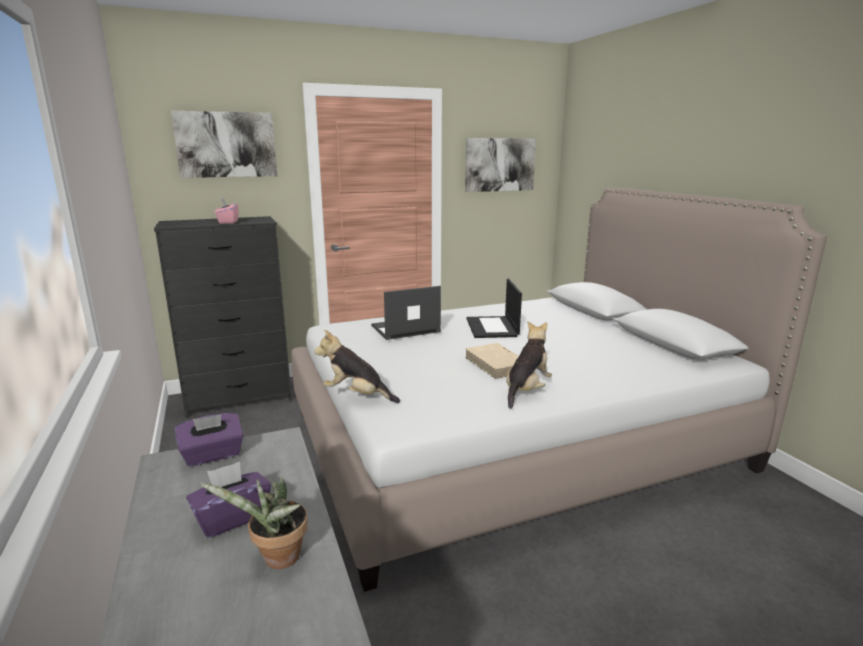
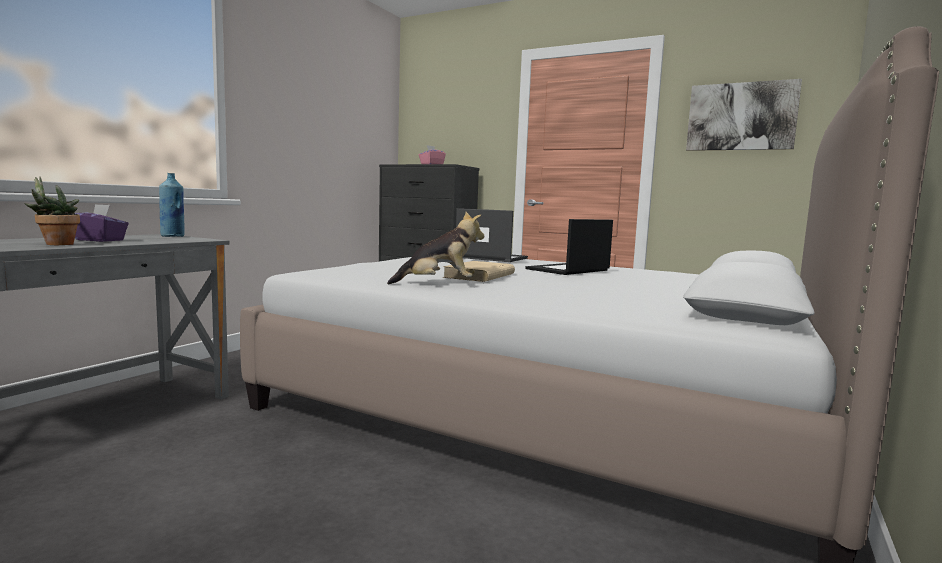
camera: 50 degrees right, 10 degrees down
picture [171,111,277,178] -> none
purple tissue box [175,413,244,467] -> blue bottle [159,173,185,237]
plush toy [315,330,400,403] -> none

